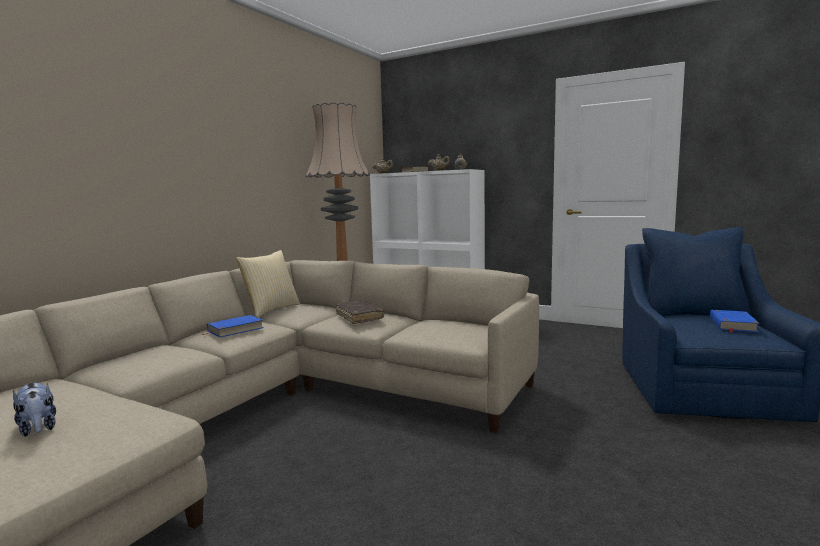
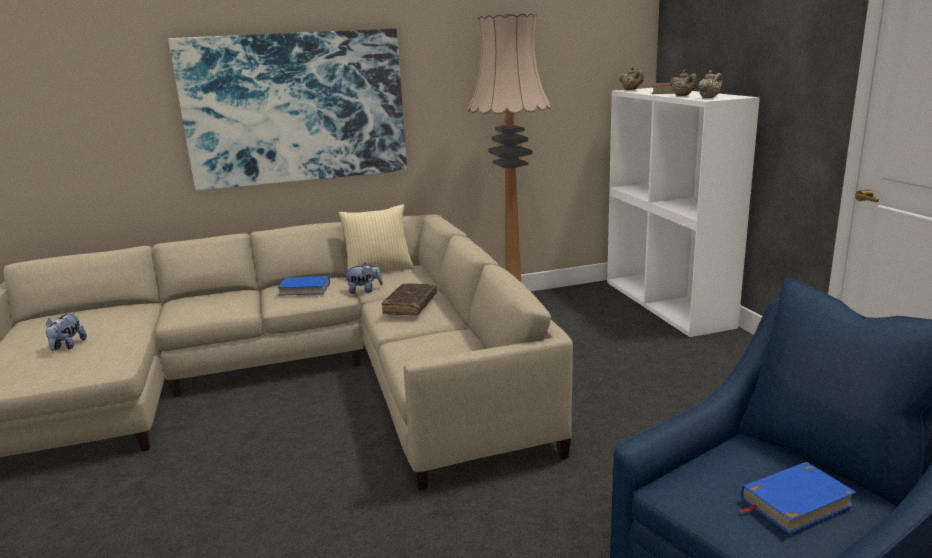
camera: 45 degrees right, 10 degrees up
none -> picture [168,28,407,191]
none -> plush toy [343,263,383,294]

